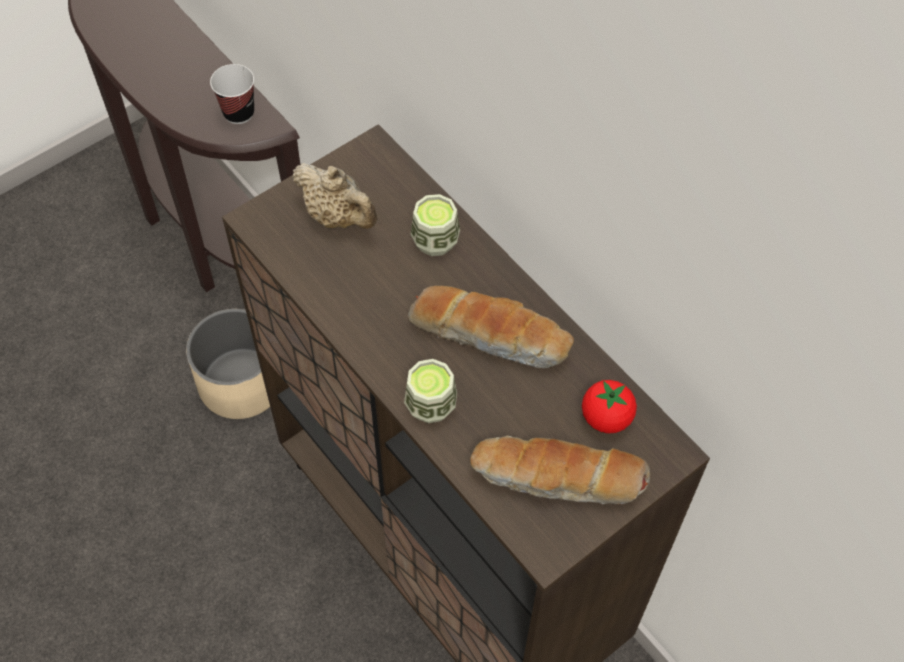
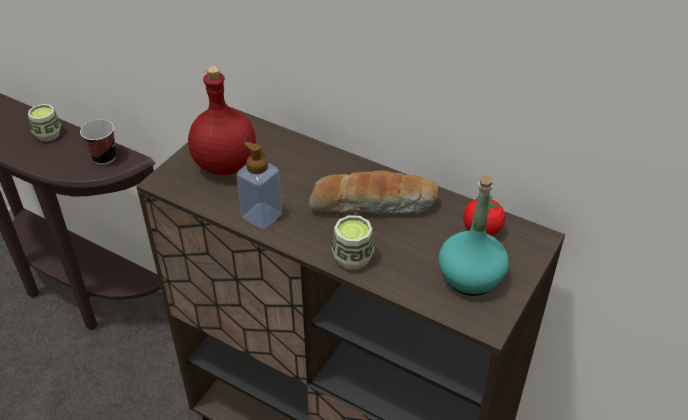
camera: 20 degrees left, 15 degrees down
beige planter [186,309,270,419] -> none
beige teapot [292,163,377,229] -> red bottle [188,66,256,175]
cup [411,194,460,256] -> cup moved to [28,104,61,142]
bread [470,436,650,504] -> turquoise bottle [438,176,509,296]
none -> soap dispenser [236,142,282,230]

